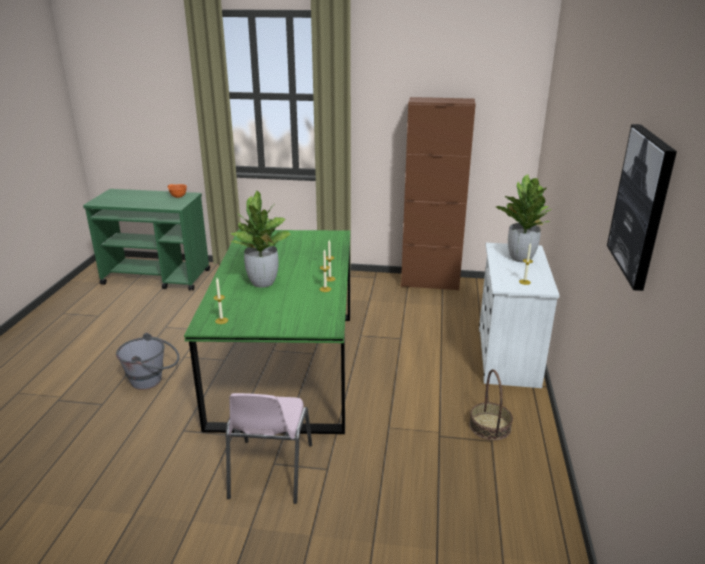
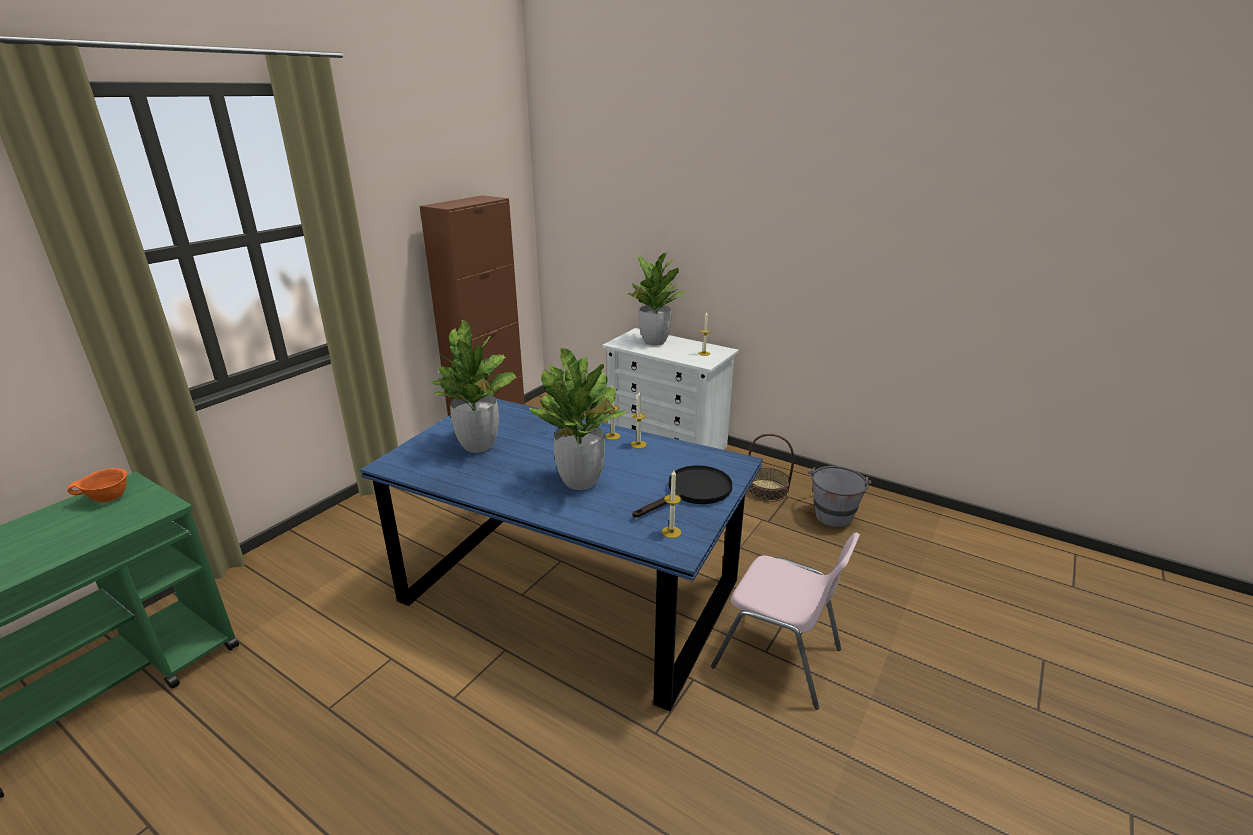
camera: 65 degrees left, 0 degrees up
grey bucket [116,333,180,390] -> grey bucket moved to [808,466,872,527]
green dining table [184,230,350,434] -> blue dining table [360,399,763,712]
picture [607,124,677,291] -> none
none -> potted plant [431,320,517,453]
none -> black frying pan [633,465,732,518]

